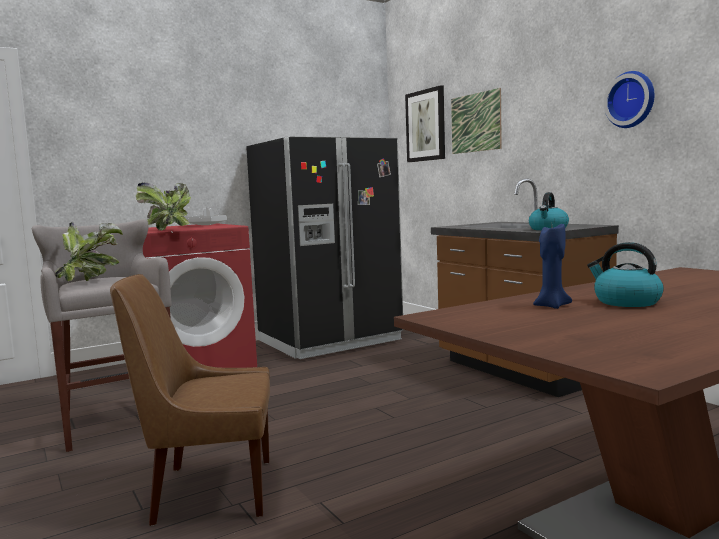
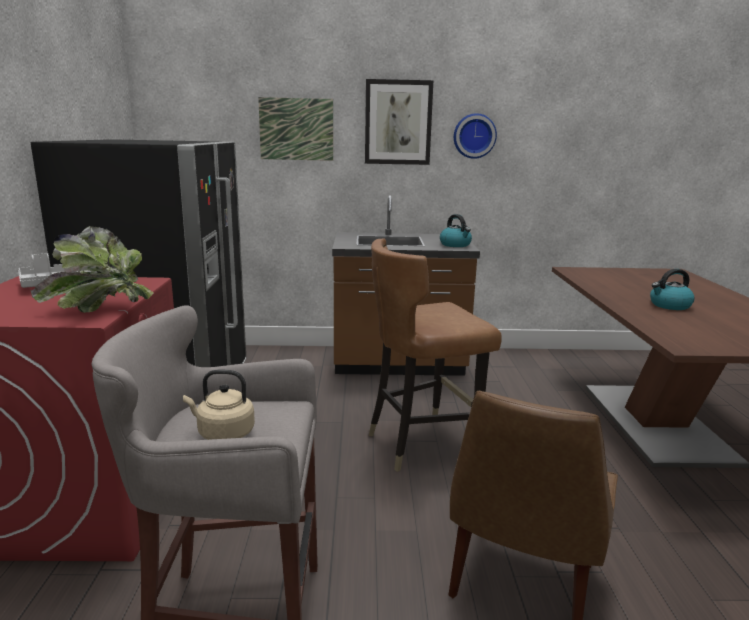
camera: 60 degrees left, 10 degrees up
potted plant [55,222,123,281] -> beige kettle [183,370,255,440]
picture [405,85,445,162] -> picture moved to [365,79,433,165]
blue candle [533,224,572,309] -> none
none -> brown chair [369,238,502,472]

